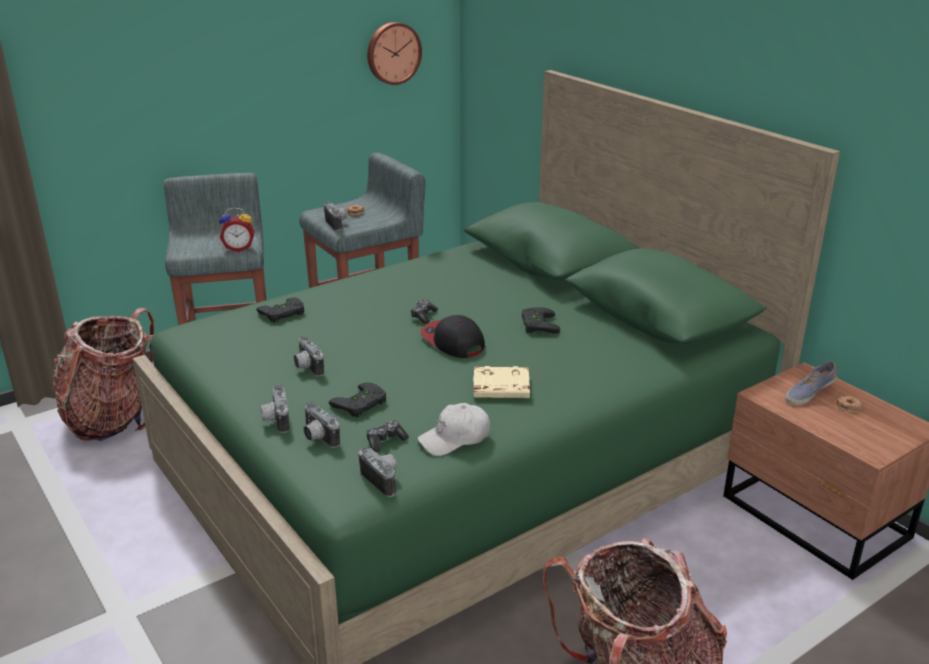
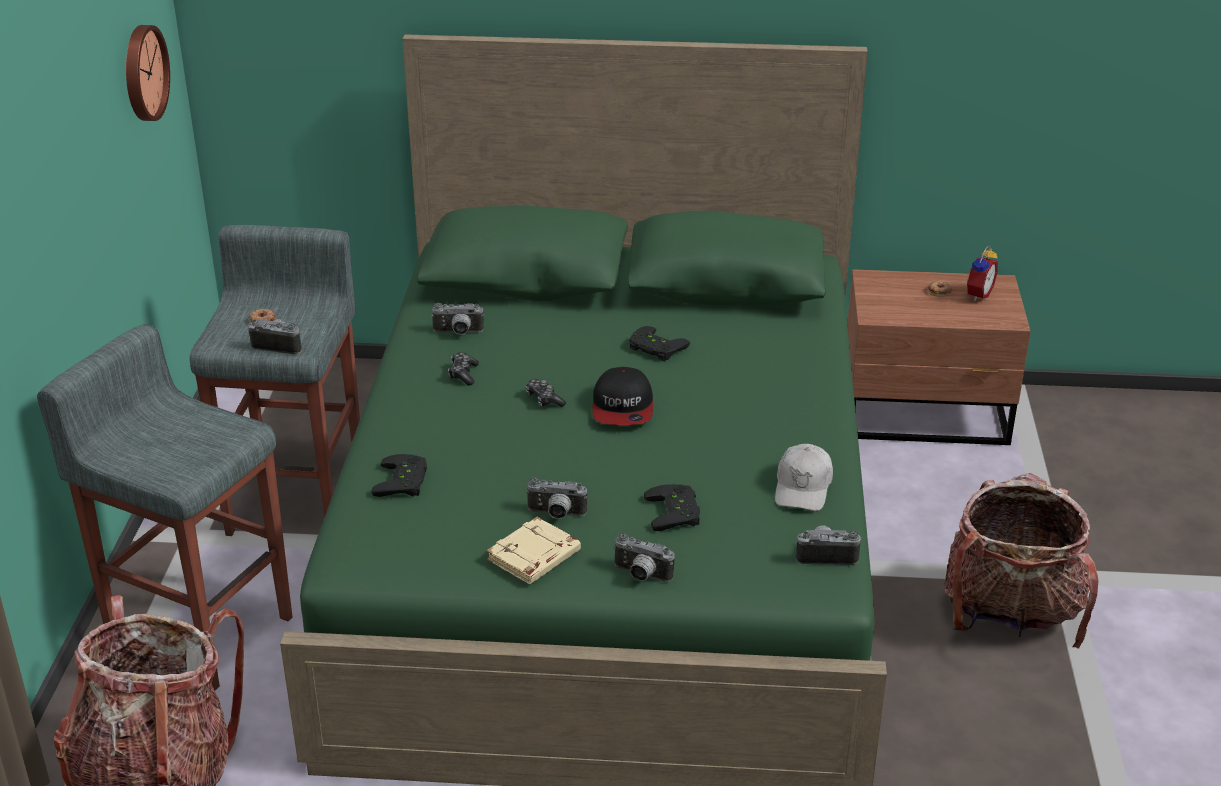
camera: 50 degrees left, 5 degrees up
alarm clock [219,207,255,252] -> alarm clock moved to [966,245,998,301]
camera [303,401,340,448] -> camera moved to [431,303,484,335]
game controller [367,420,409,452] -> game controller moved to [448,352,479,385]
cap [420,315,485,358] -> cap turned 90 degrees counterclockwise [593,367,653,425]
beige book [473,366,530,398] -> beige book moved to [487,517,581,584]
shoe [785,361,837,406] -> none

